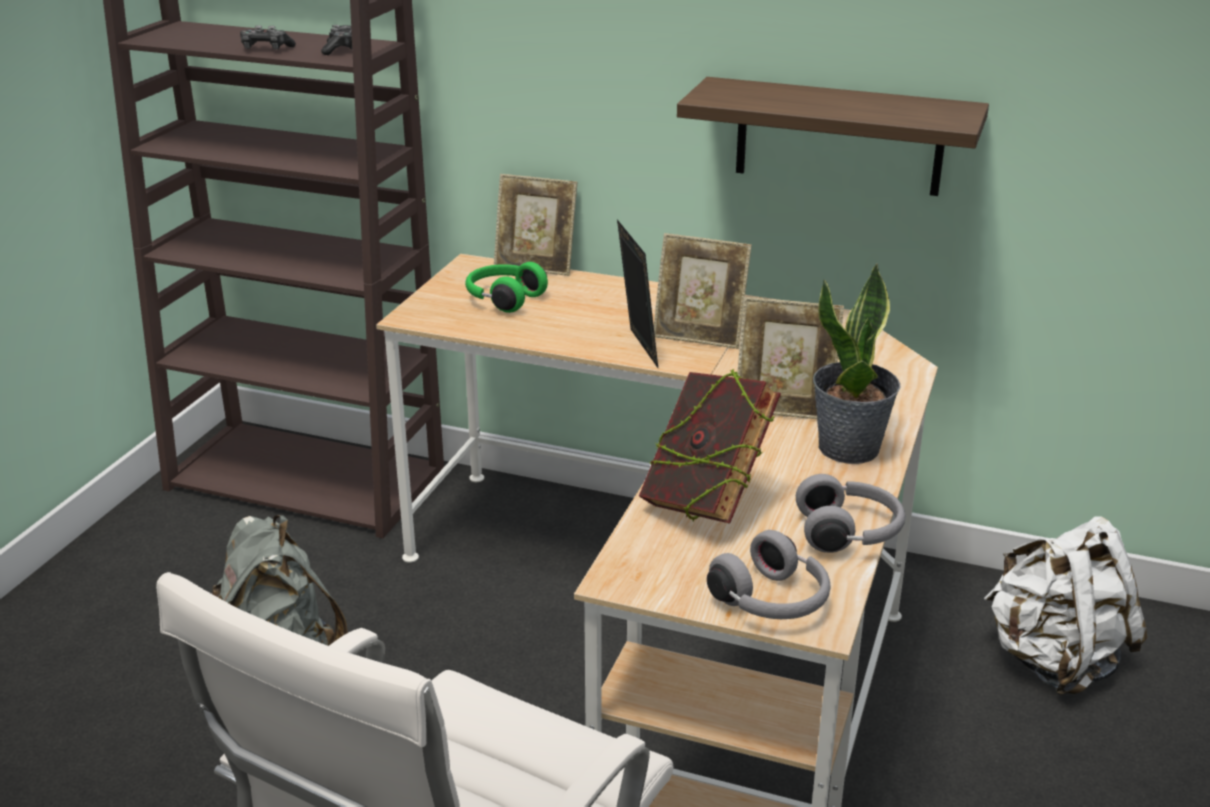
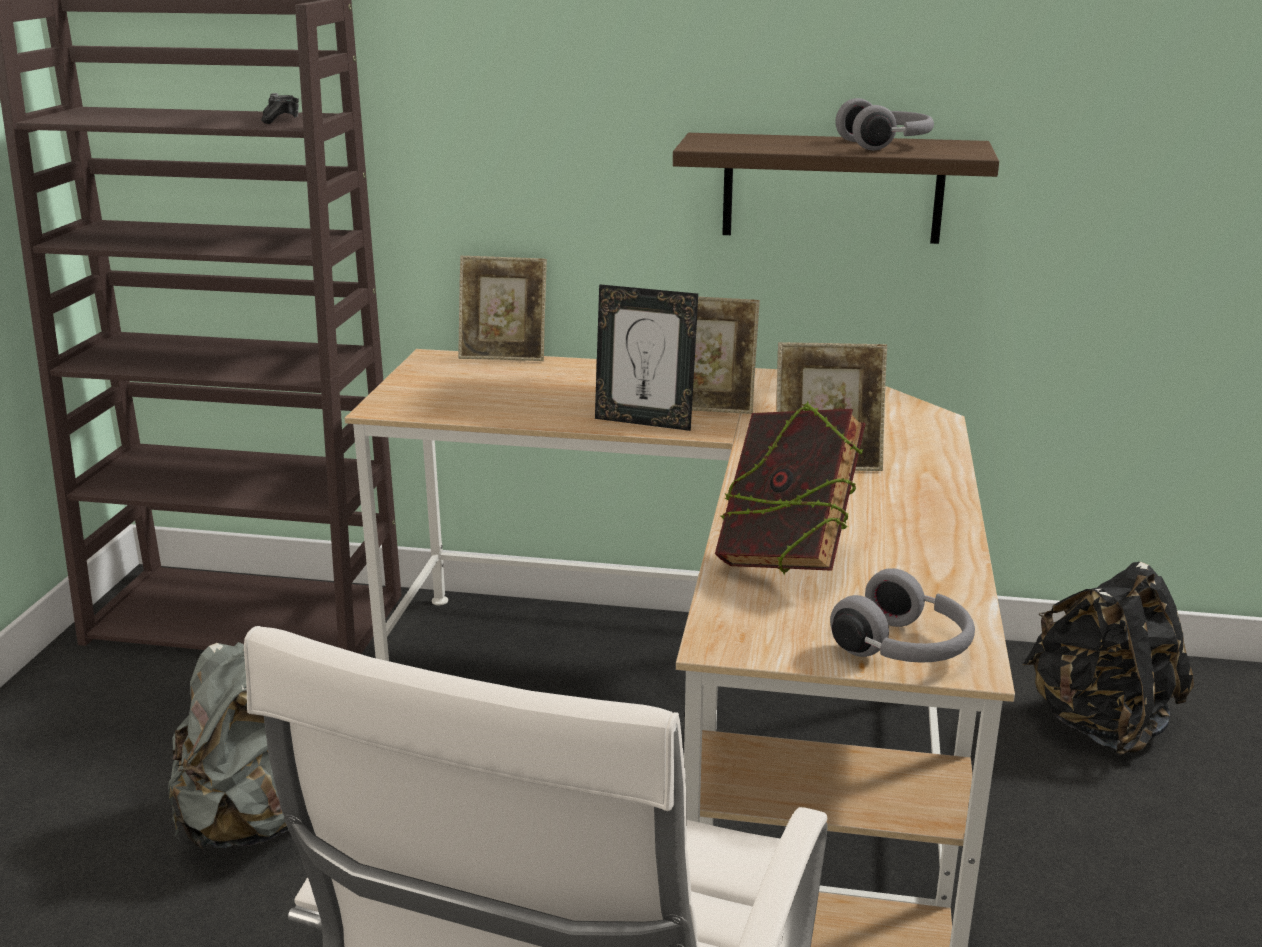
camera: 10 degrees left, 5 degrees down
game controller [240,25,296,49] -> none
green headphones [465,262,548,313] -> none
picture frame [617,220,658,368] -> picture frame turned 135 degrees clockwise [595,284,698,431]
grey headphones [796,474,905,553] -> grey headphones moved to [835,98,934,150]
potted plant [813,263,901,464] -> none
white backpack [984,516,1147,695] -> black backpack [1023,562,1194,755]

